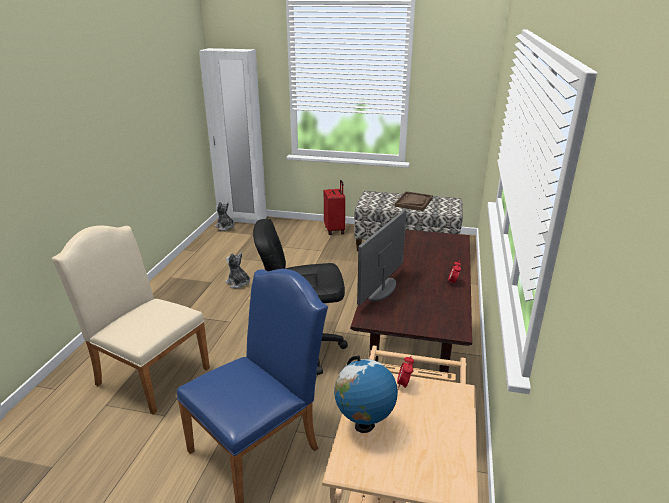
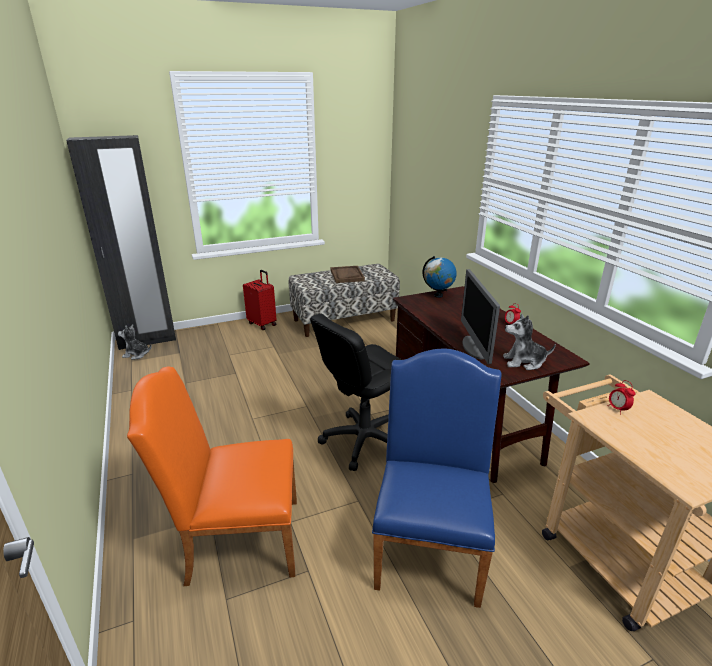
camera: 35 degrees left, 0 degrees up
beige chair [52,226,210,415] -> orange chair [127,366,297,586]
white wardrobe [199,48,267,224] -> black wardrobe [66,135,176,350]
plush toy [225,252,250,288] -> plush toy moved to [503,314,556,370]
globe [334,355,398,433] -> globe moved to [422,256,457,298]

